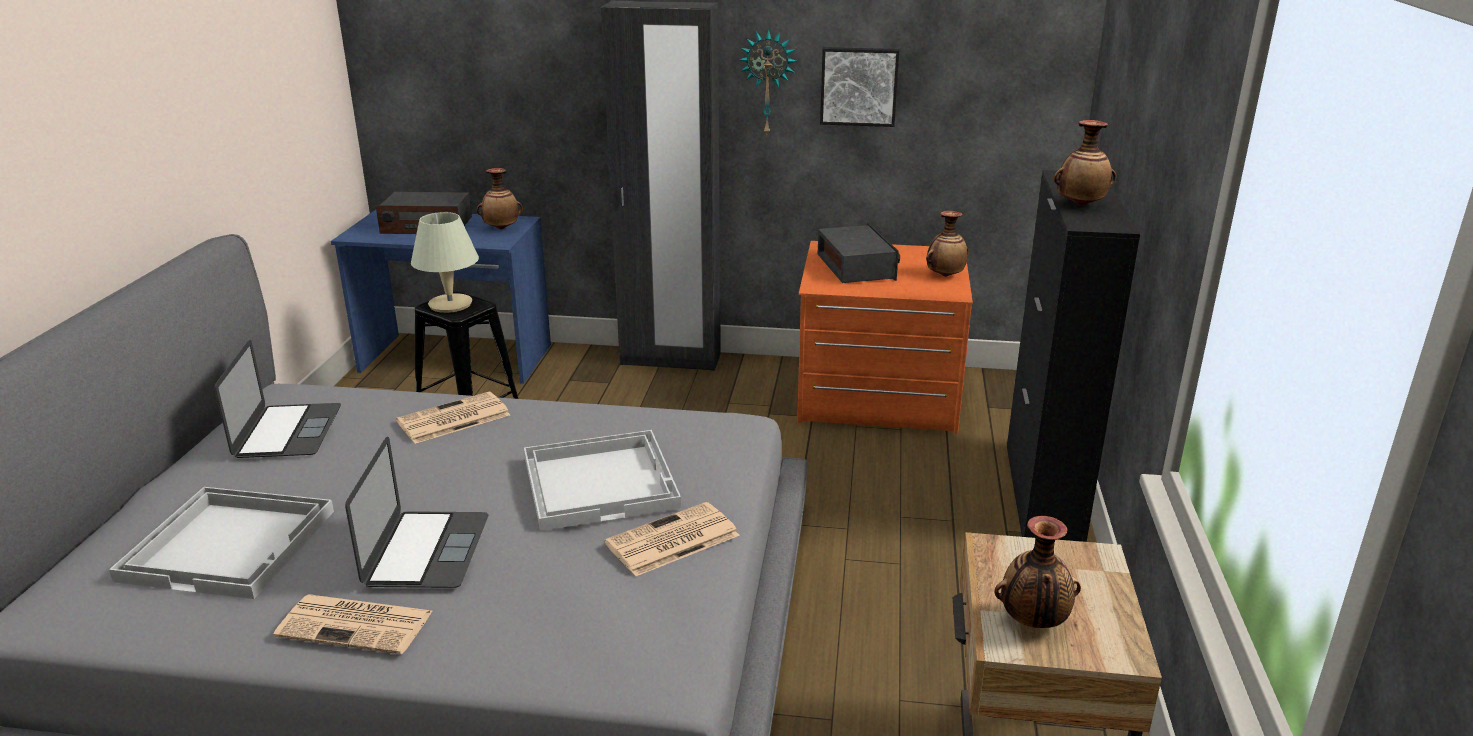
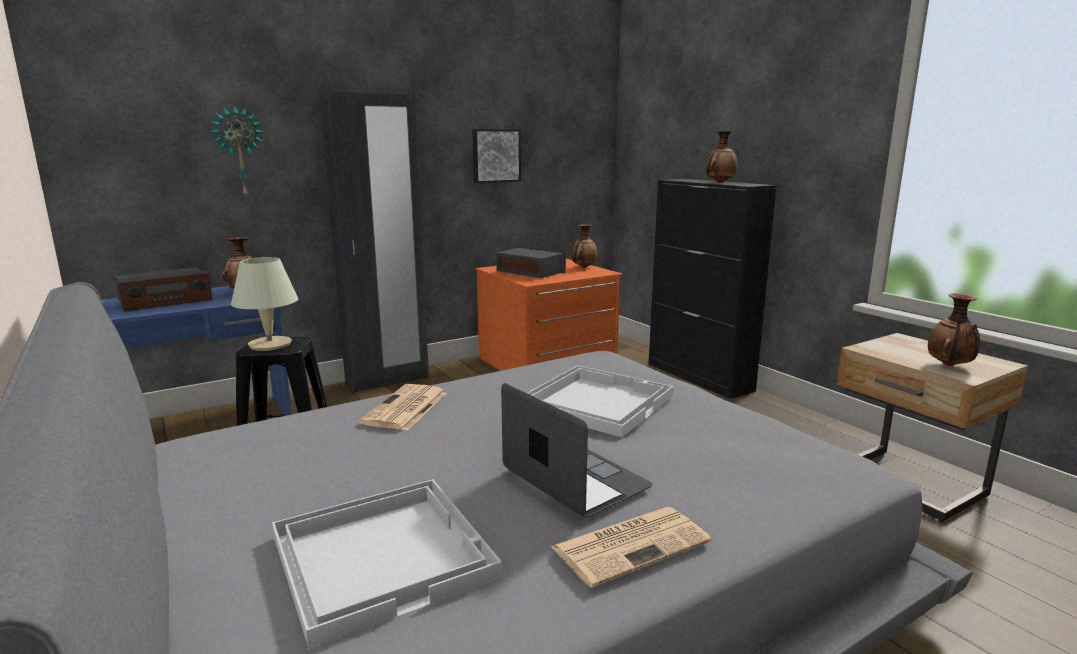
camera: 40 degrees left, 10 degrees down
laptop [214,340,341,458] -> none
newspaper [605,502,740,576] -> none
wall clock [739,29,797,137] -> wall clock moved to [210,105,263,198]

